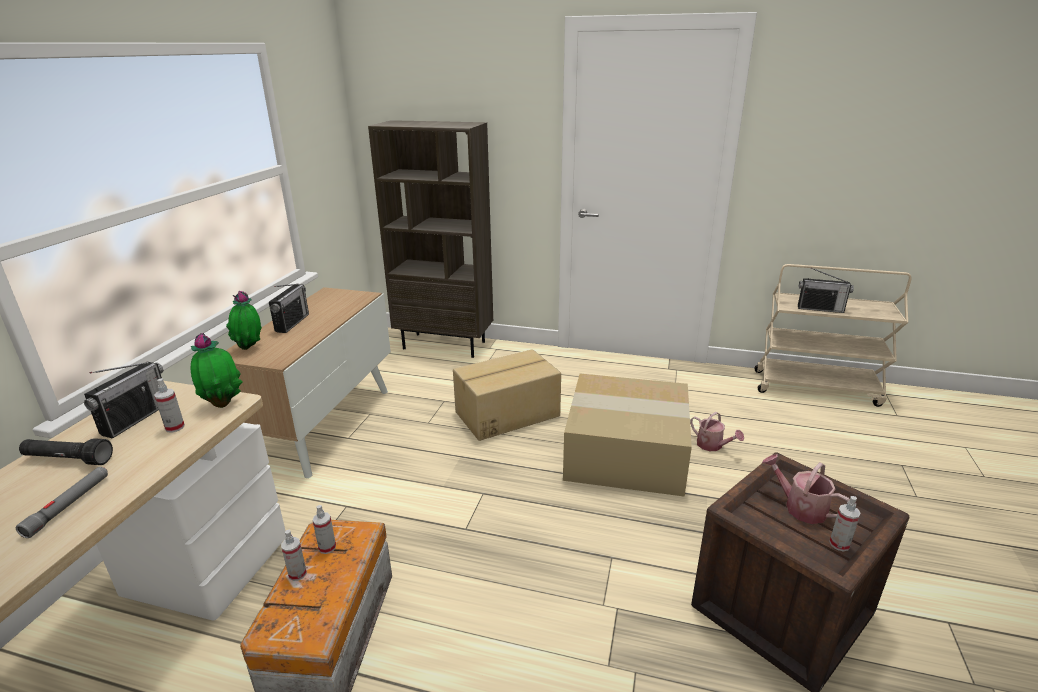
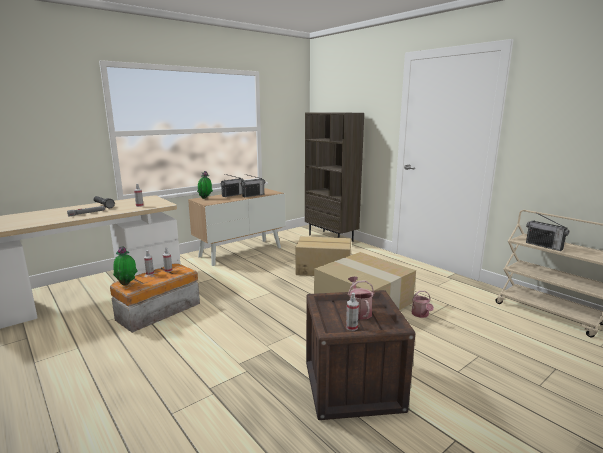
camera: 35 degrees right, 10 degrees down
radio [84,362,163,439] -> radio moved to [241,174,265,197]
potted plant [191,333,243,408] -> potted plant moved to [113,246,138,285]

